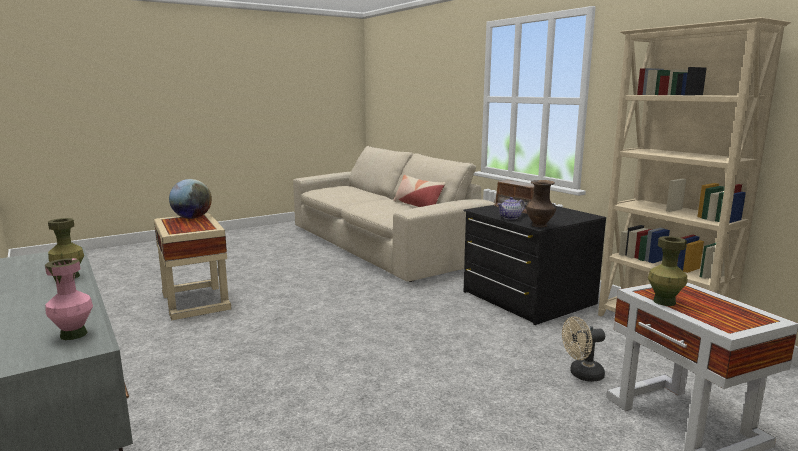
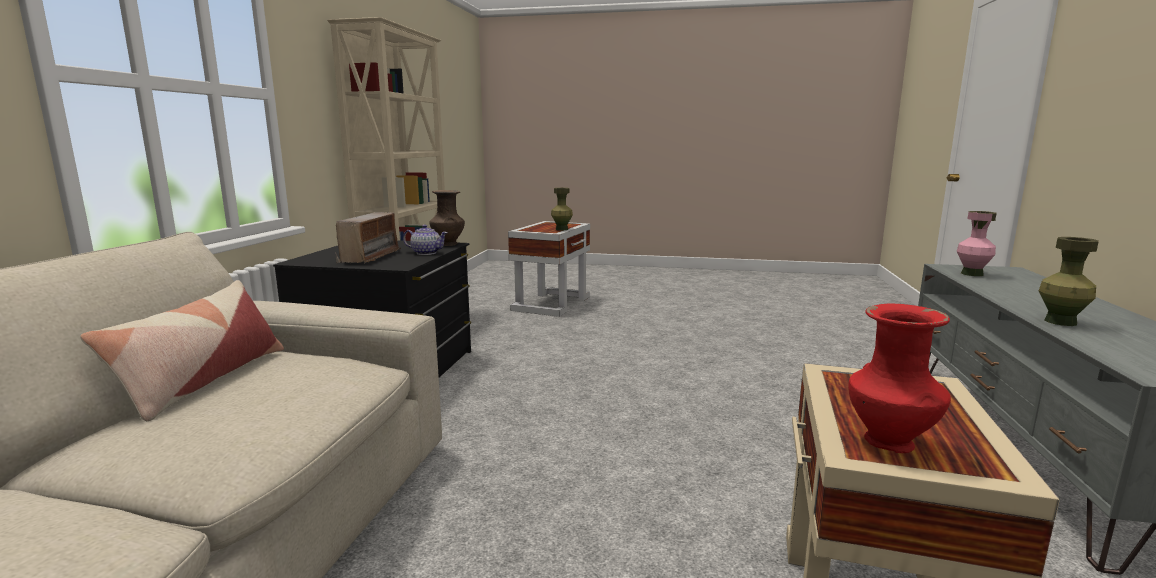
camera: 135 degrees left, 0 degrees up
globe [169,179,212,219] -> red vase [848,303,951,453]
beige fan [562,316,605,382] -> none

